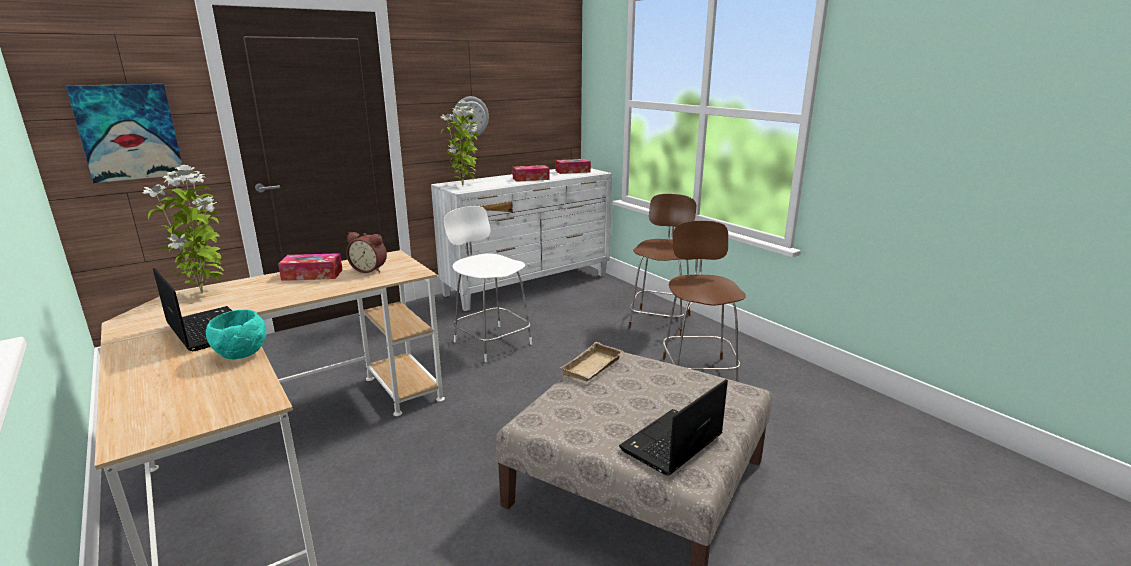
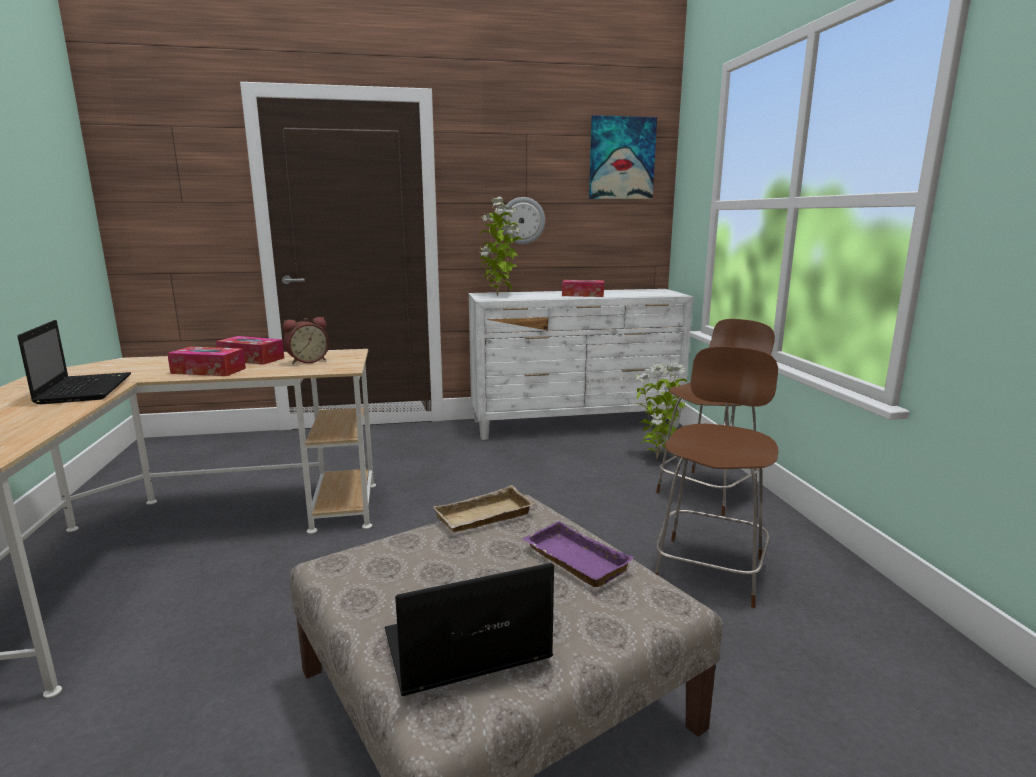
camera: 25 degrees right, 5 degrees down
picture [66,84,182,183] -> picture moved to [589,115,657,199]
potted plant [142,165,224,293] -> potted plant moved to [635,362,687,459]
turquoise bowl [206,309,266,359] -> none
alarm clock [346,232,387,273] -> alarm clock turned 75 degrees counterclockwise [283,317,329,364]
white chair [444,206,532,362] -> none
tissue box [556,159,591,174] -> tissue box moved to [167,346,246,376]
none -> purple tray [522,521,634,587]

